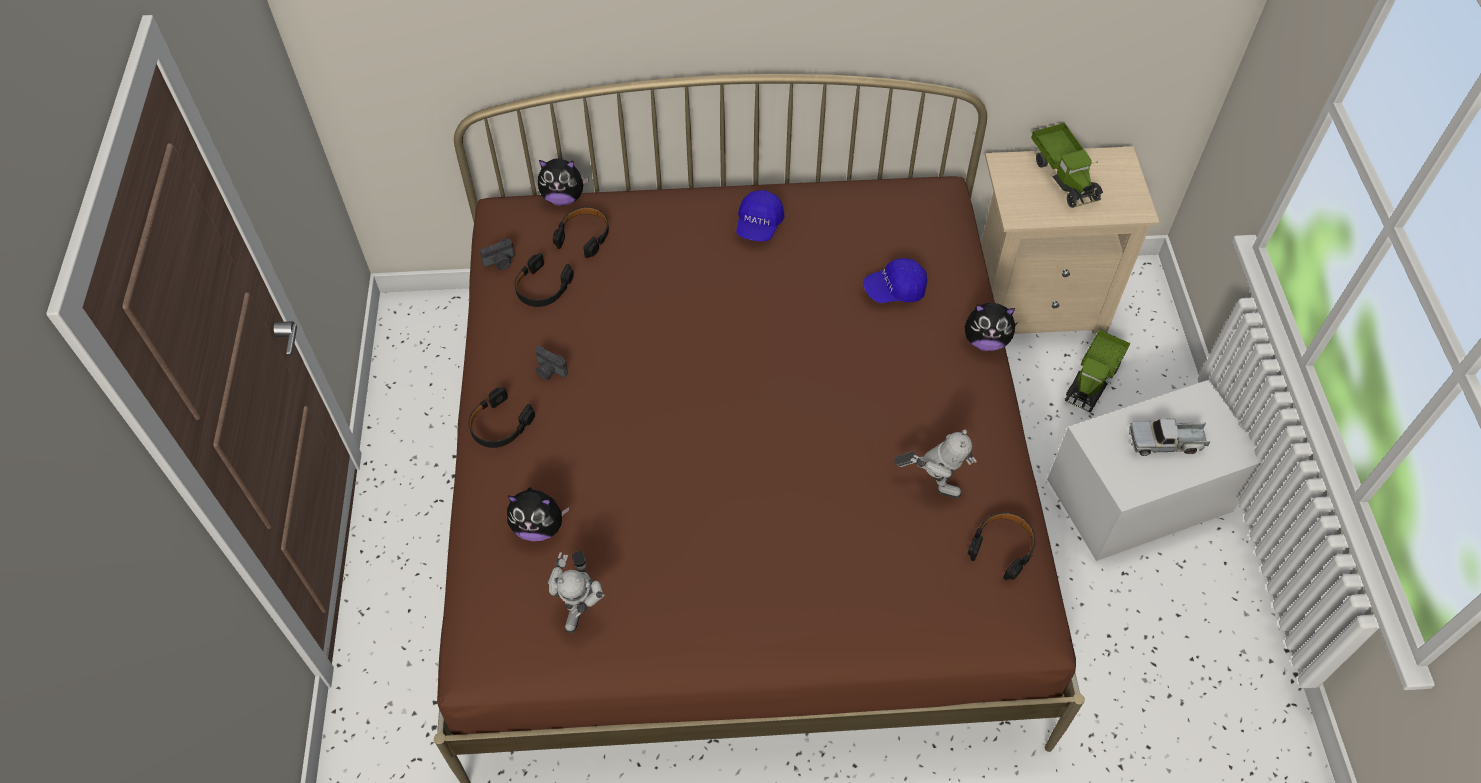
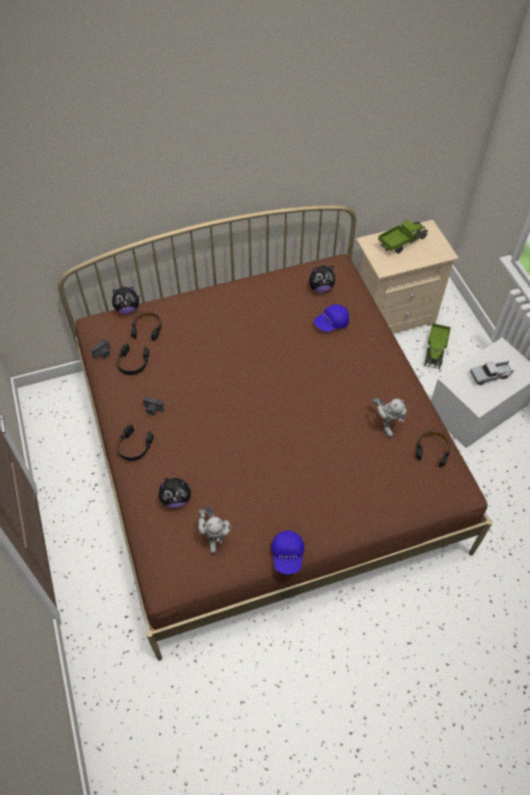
camera: 15 degrees left, 0 degrees up
blue cap [736,190,784,241] -> blue cap moved to [271,530,304,574]
toy robot [894,429,977,498] -> toy robot turned 60 degrees clockwise [372,398,408,438]
plush toy [965,303,1018,351] -> plush toy moved to [309,266,336,293]
toy truck [1031,123,1103,208] -> toy truck turned 90 degrees counterclockwise [378,221,428,254]

